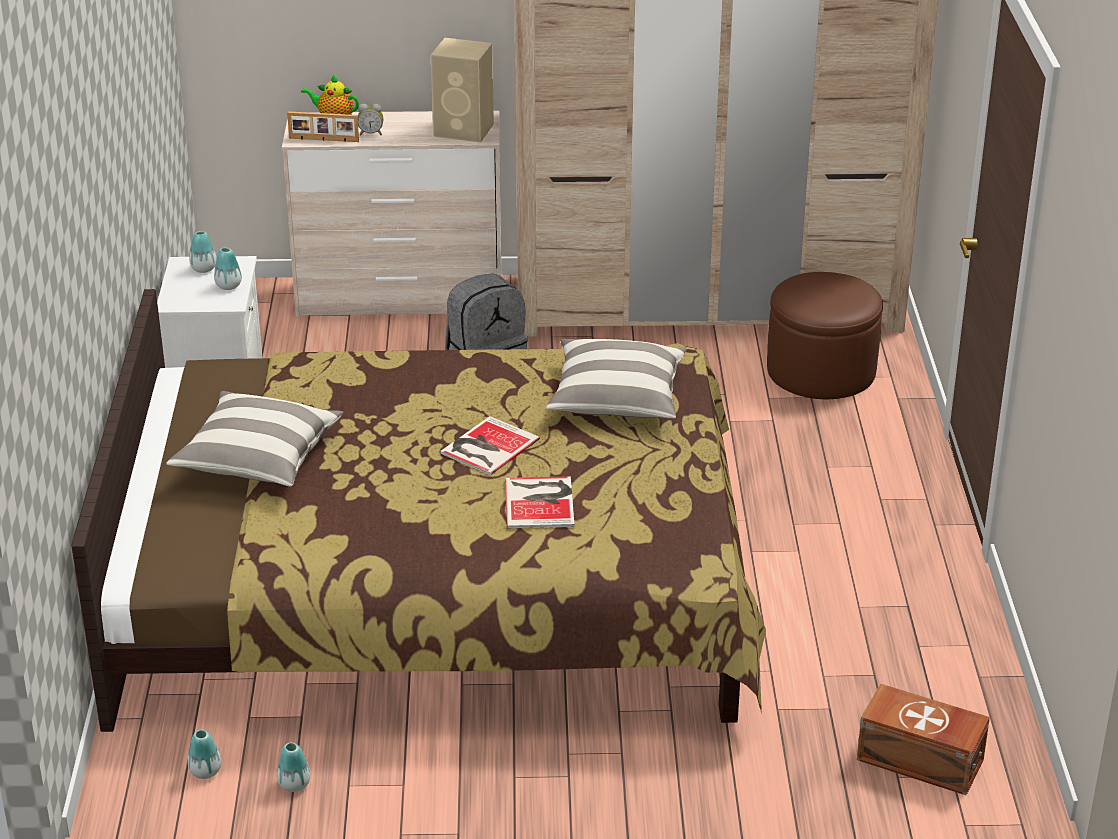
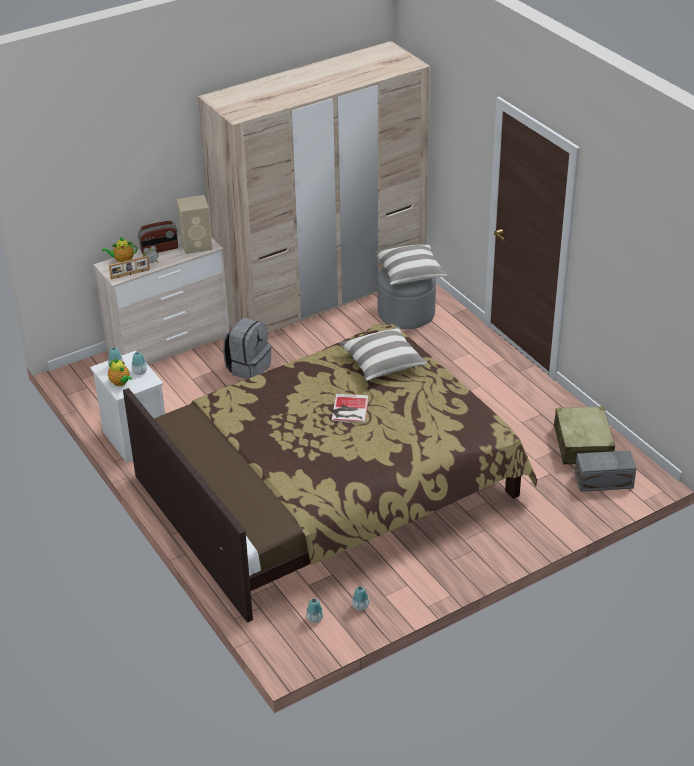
camera: 30 degrees left, 5 degrees up
pillow [166,391,344,487] -> pillow moved to [373,243,448,285]
book [505,476,574,528] -> none
brown ottoman [767,272,883,399] -> grey ottoman [377,267,436,329]
brown storage box [857,683,990,795] -> grey storage box [575,450,637,492]
none -> teapot [108,358,132,386]
none -> radio [138,221,178,254]
none -> beige suitcase [554,406,615,464]

